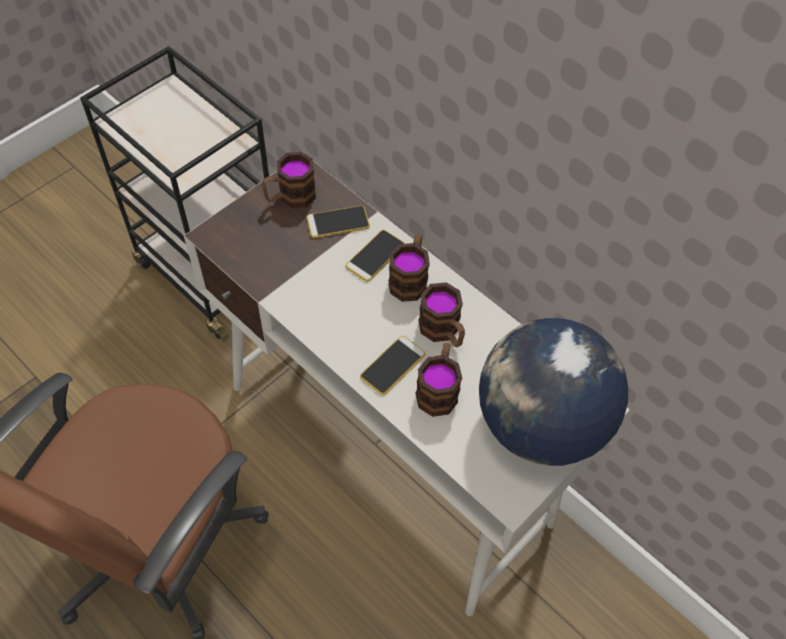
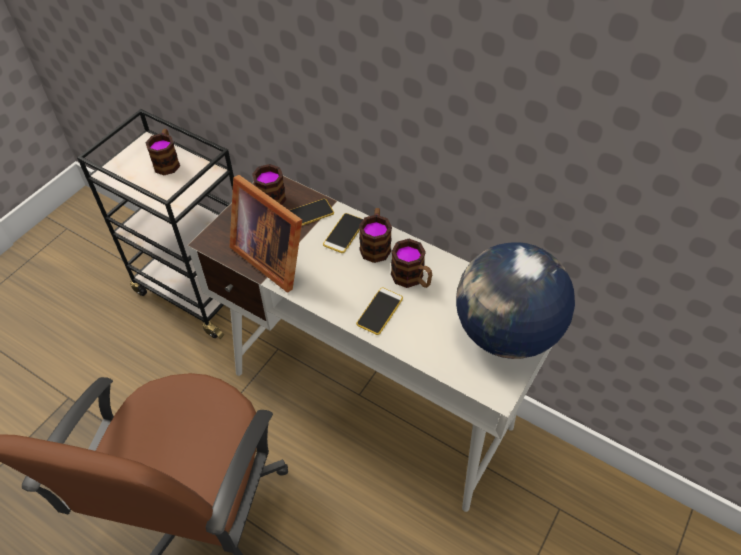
camera: 10 degrees left, 5 degrees down
mug [416,343,463,417] -> mug moved to [145,129,180,175]
none -> picture frame [229,175,302,293]

